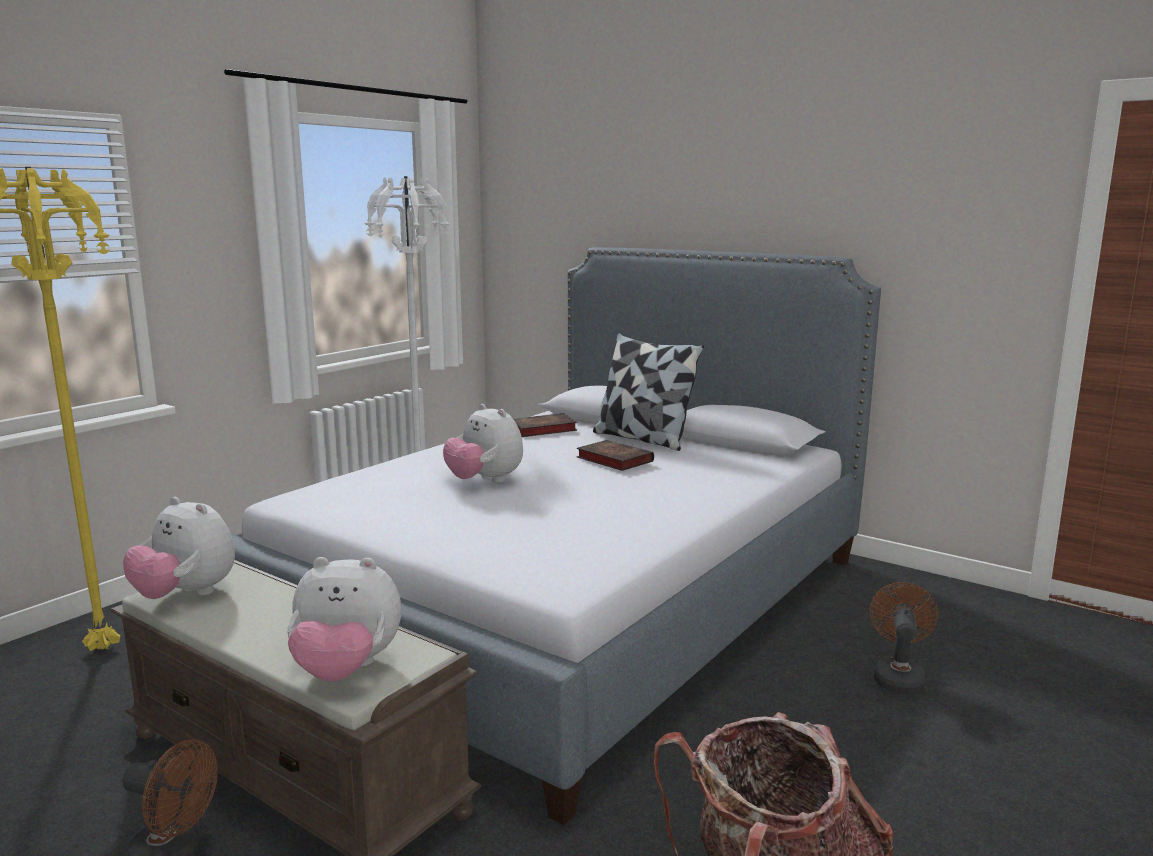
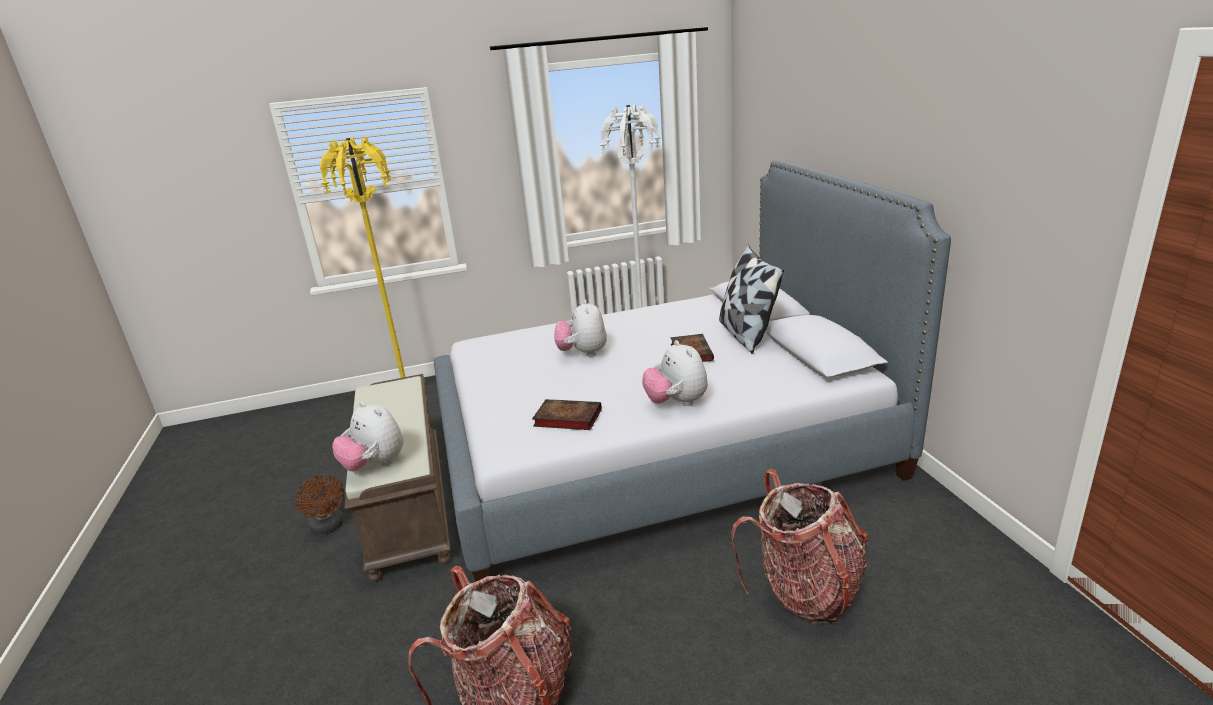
camera: 40 degrees right, 10 degrees up
plush toy [123,497,235,599] -> plush toy moved to [642,340,708,406]
book [514,413,577,437] -> book moved to [532,399,602,430]
brown fan [869,582,938,694] -> backpack [731,468,868,624]

